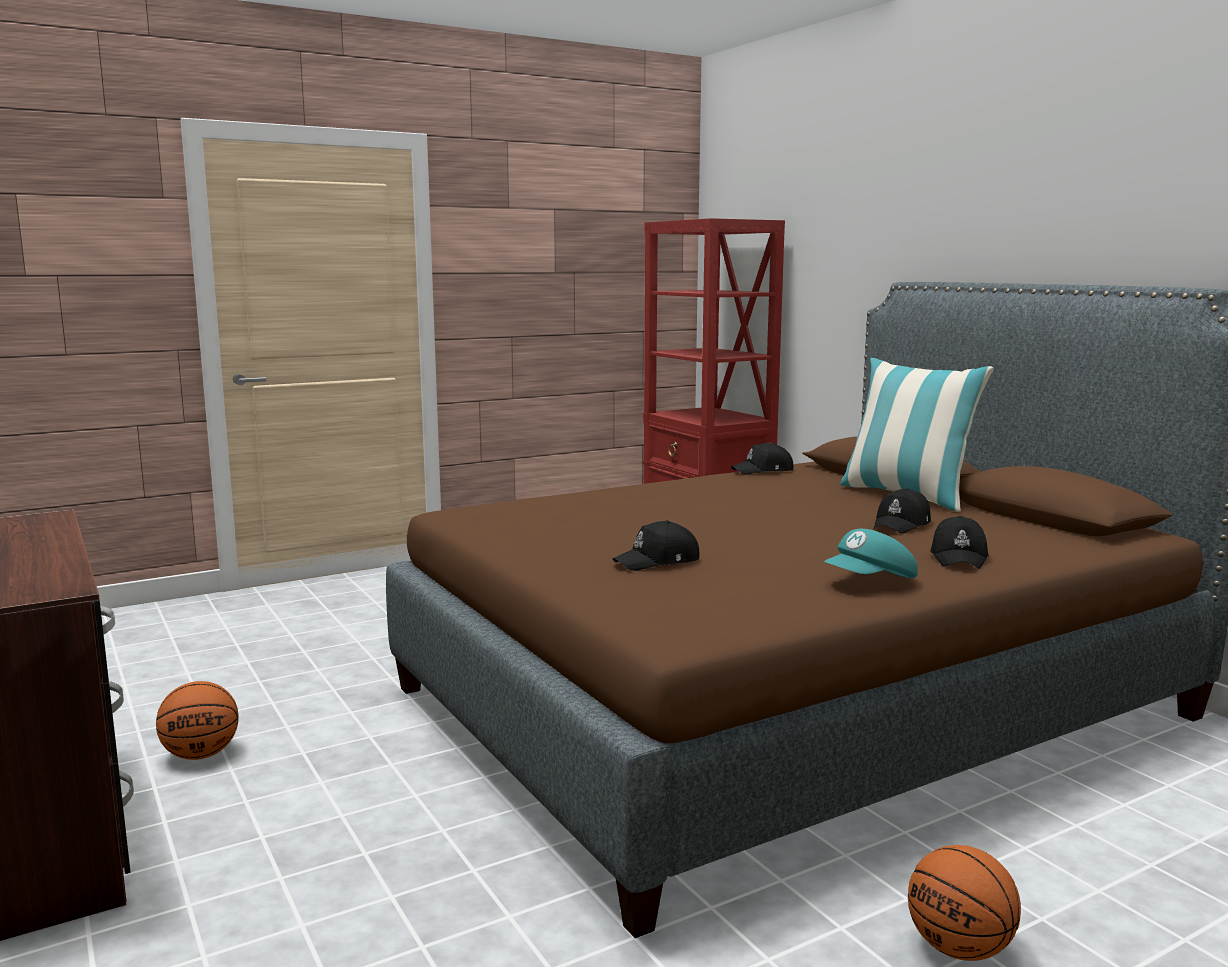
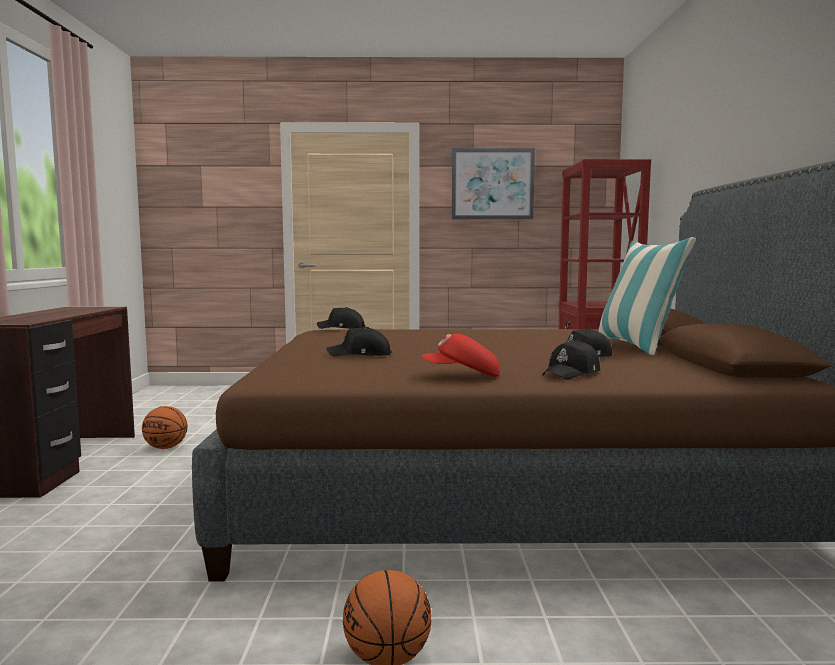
camera: 30 degrees right, 5 degrees down
black cap [731,442,793,475] -> black cap moved to [317,307,365,329]
turquoise cap [824,529,918,578] -> red cap [421,334,500,377]
none -> picture [452,148,535,219]

